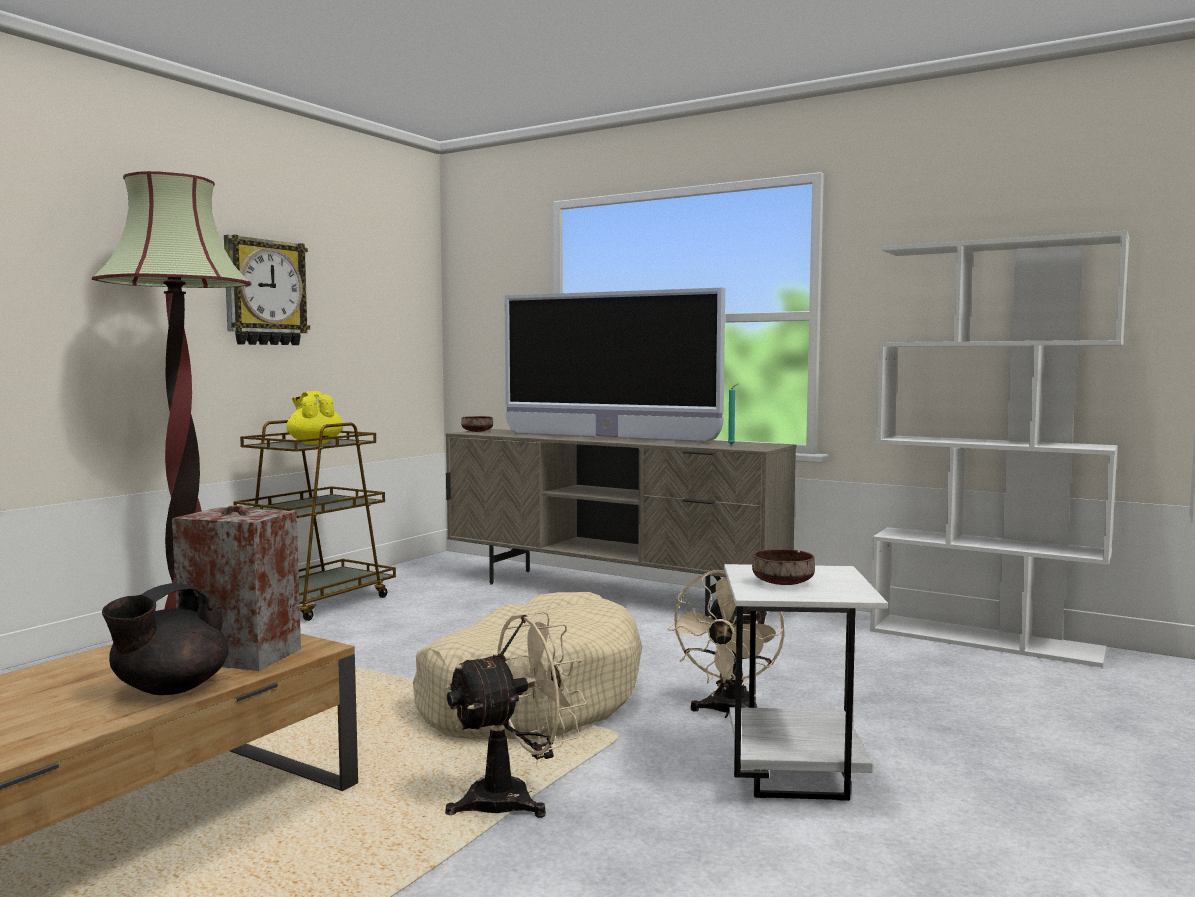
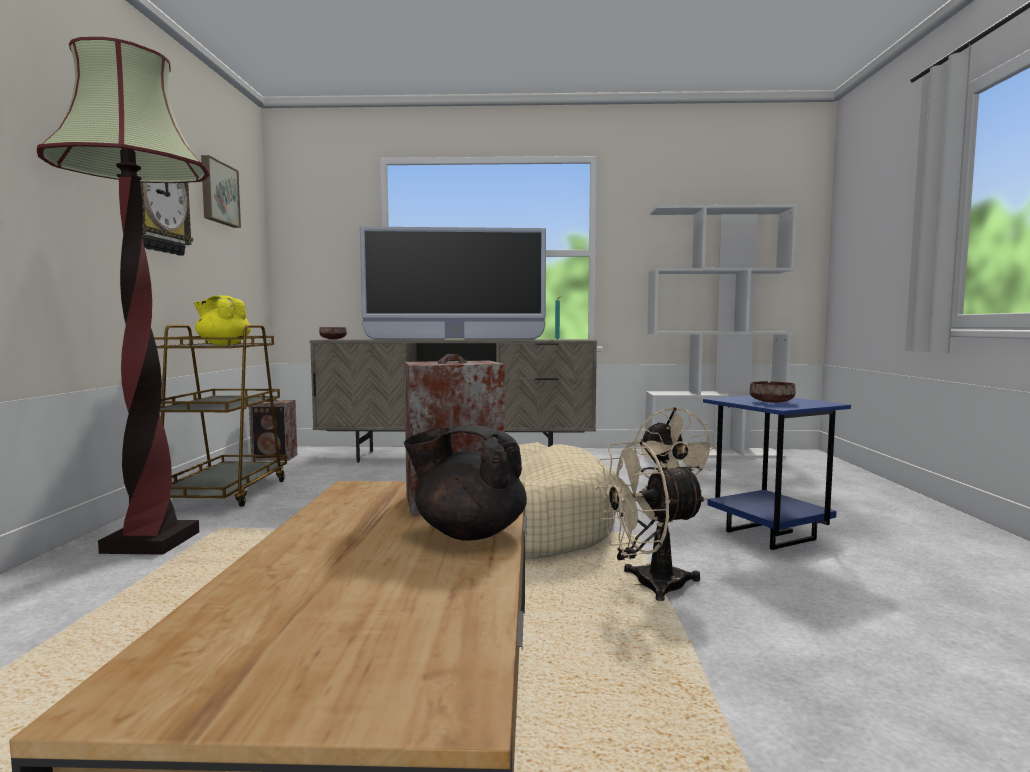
camera: 30 degrees left, 0 degrees up
black teapot [102,583,229,695] -> black teapot turned 105 degrees clockwise [404,425,527,541]
beige fan [445,611,587,818] -> beige fan turned 135 degrees counterclockwise [595,441,707,601]
white side table [724,564,888,801] -> blue side table [703,395,851,550]
none -> picture [201,155,241,228]
none -> speaker [249,399,297,461]

